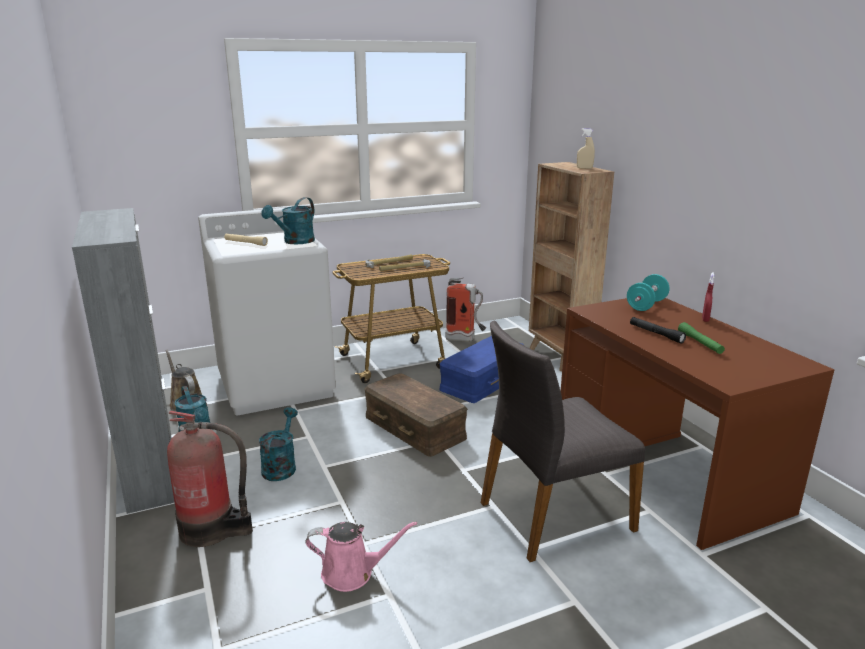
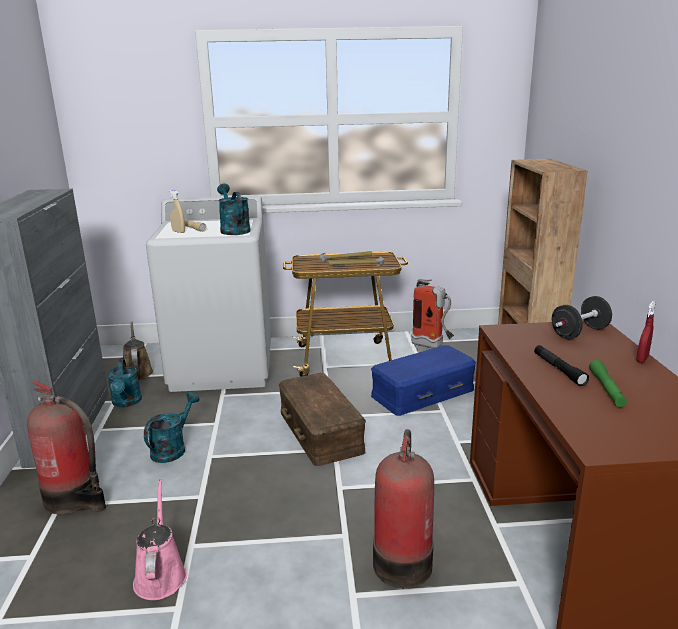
camera: 20 degrees right, 0 degrees up
turquoise watering can [261,197,315,244] -> turquoise watering can turned 105 degrees clockwise [217,183,251,235]
pink watering can [305,521,417,592] -> pink watering can turned 120 degrees counterclockwise [133,479,187,600]
grey chair [481,321,645,562] -> fire extinguisher [373,429,434,588]
beige spray bottle [577,128,595,169] -> beige spray bottle moved to [169,190,185,233]
turquoise dumbbell [627,274,669,311] -> black dumbbell [552,296,612,339]

